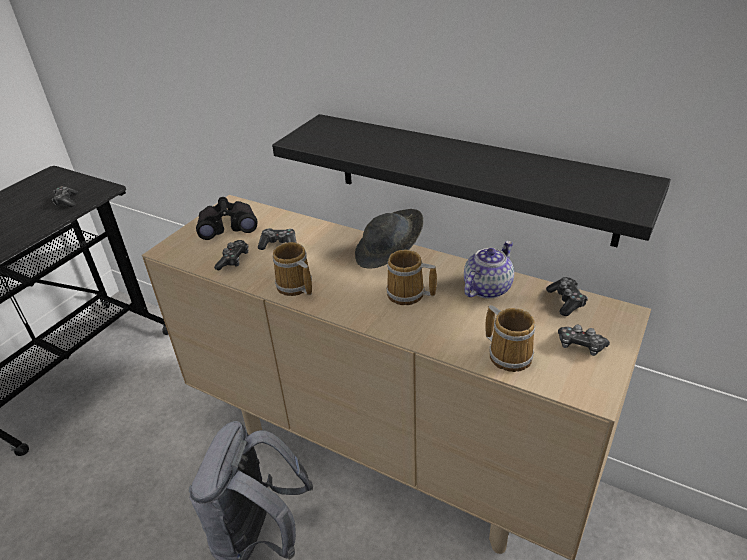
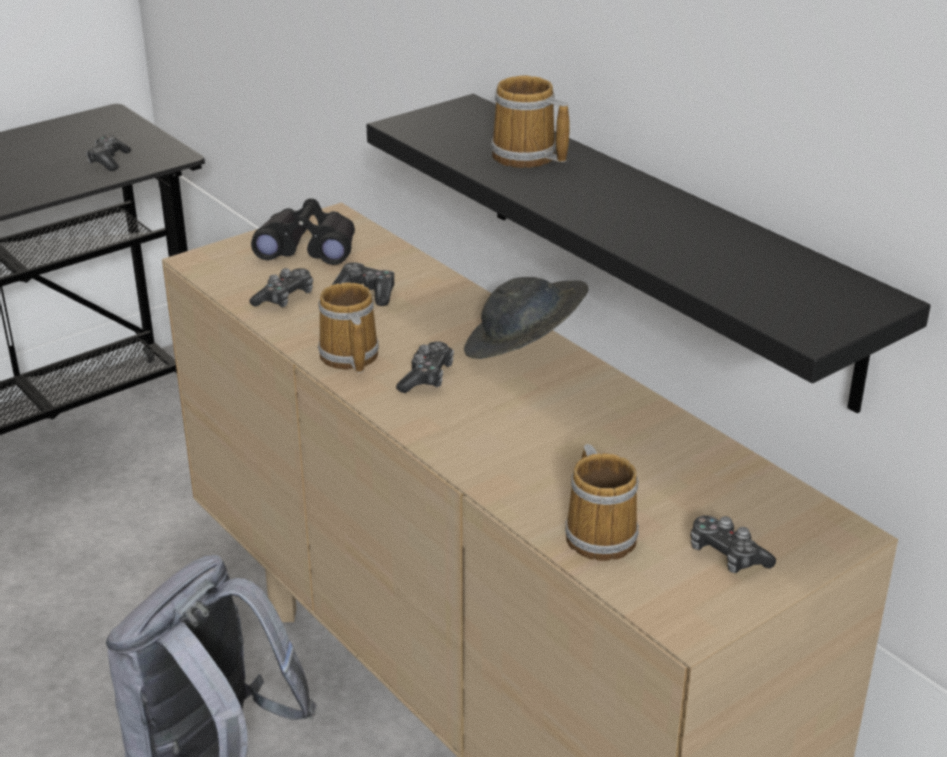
camera: 20 degrees right, 5 degrees down
mug [386,250,437,305] -> mug moved to [491,75,570,168]
teapot [464,241,514,299] -> none
game controller [546,277,588,316] -> game controller moved to [396,341,454,393]

